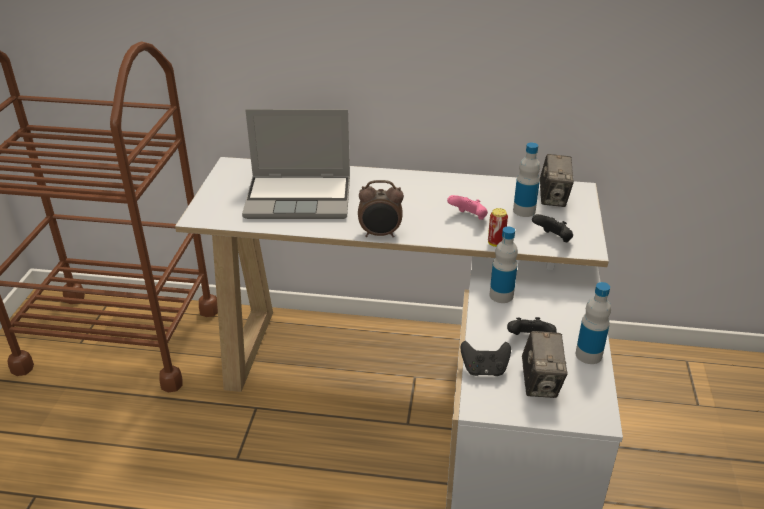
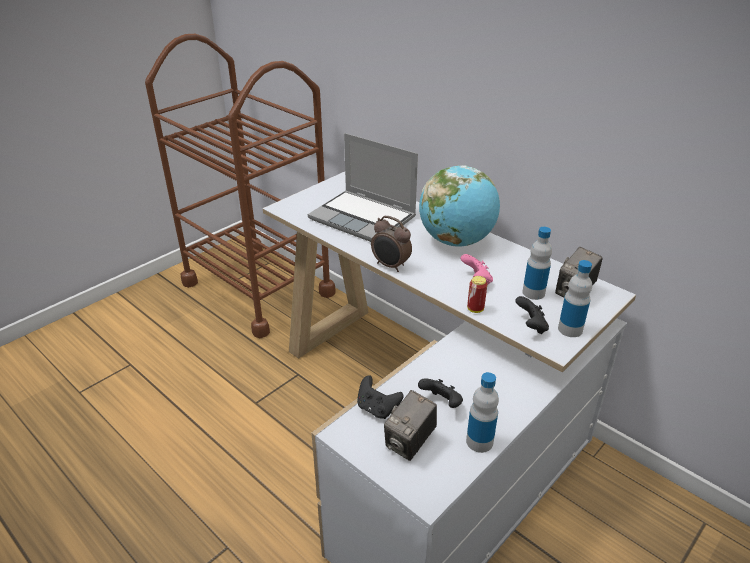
camera: 35 degrees right, 0 degrees up
bottle [490,226,518,303] -> bottle moved to [558,260,592,337]
none -> globe [419,165,500,247]

